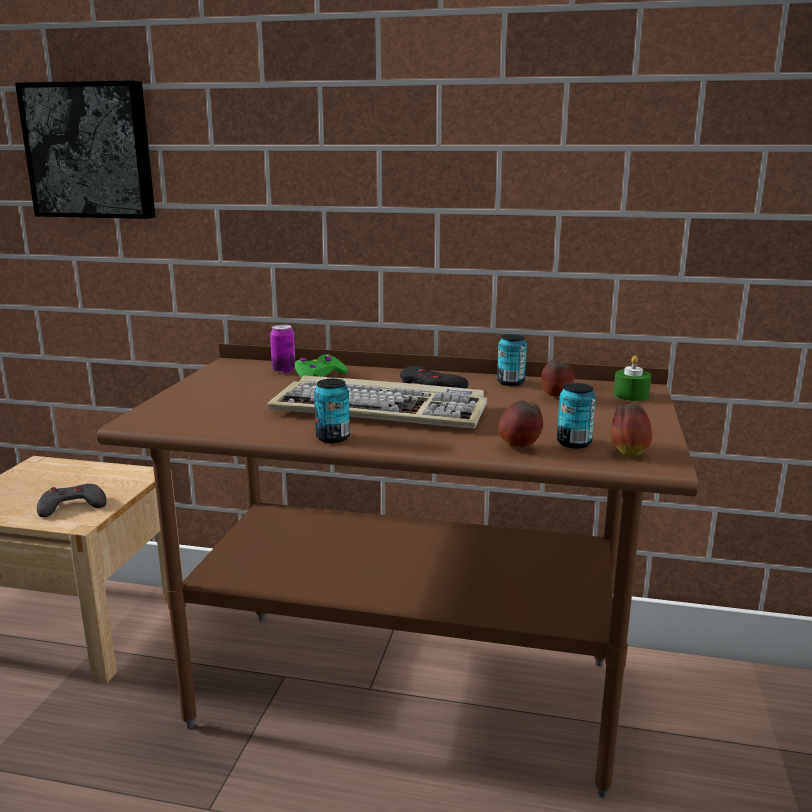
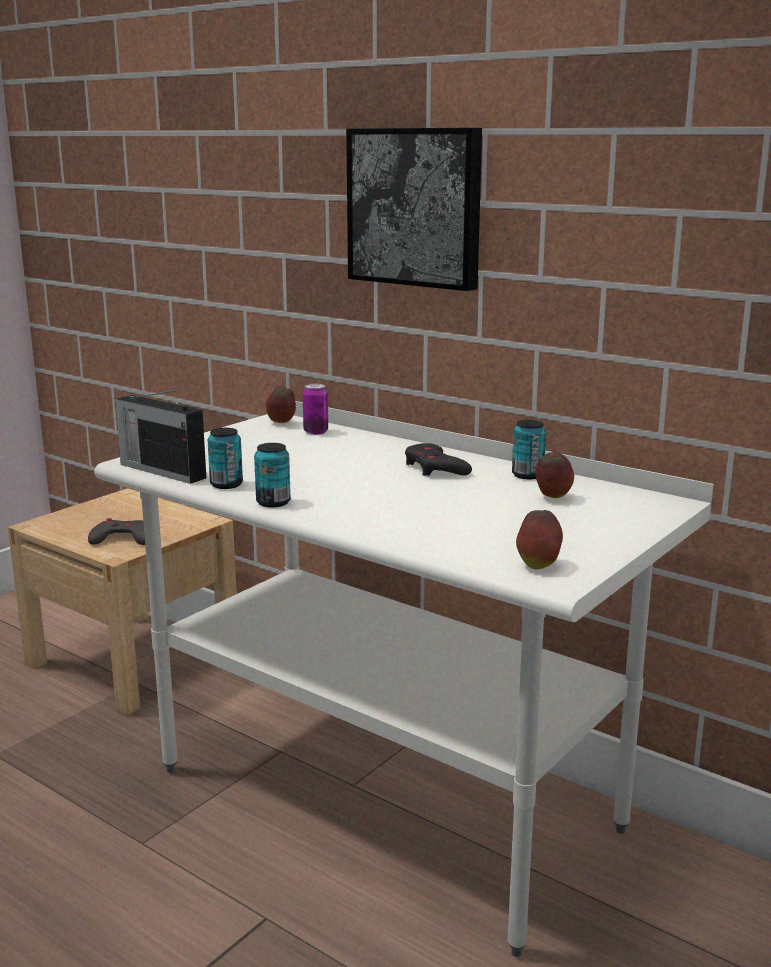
camera: 25 degrees right, 0 degrees up
picture [15,80,155,219] -> picture moved to [346,128,482,291]
brown desk [97,344,698,798] -> white desk [94,401,713,957]
keyboard [268,376,487,429] -> none
green game controller [294,354,348,378] -> none
apple [499,401,543,448] -> apple moved to [266,386,296,423]
can [557,383,596,449] -> can moved to [208,428,243,489]
green candle [614,356,651,401] -> none
none -> radio [115,389,206,484]

